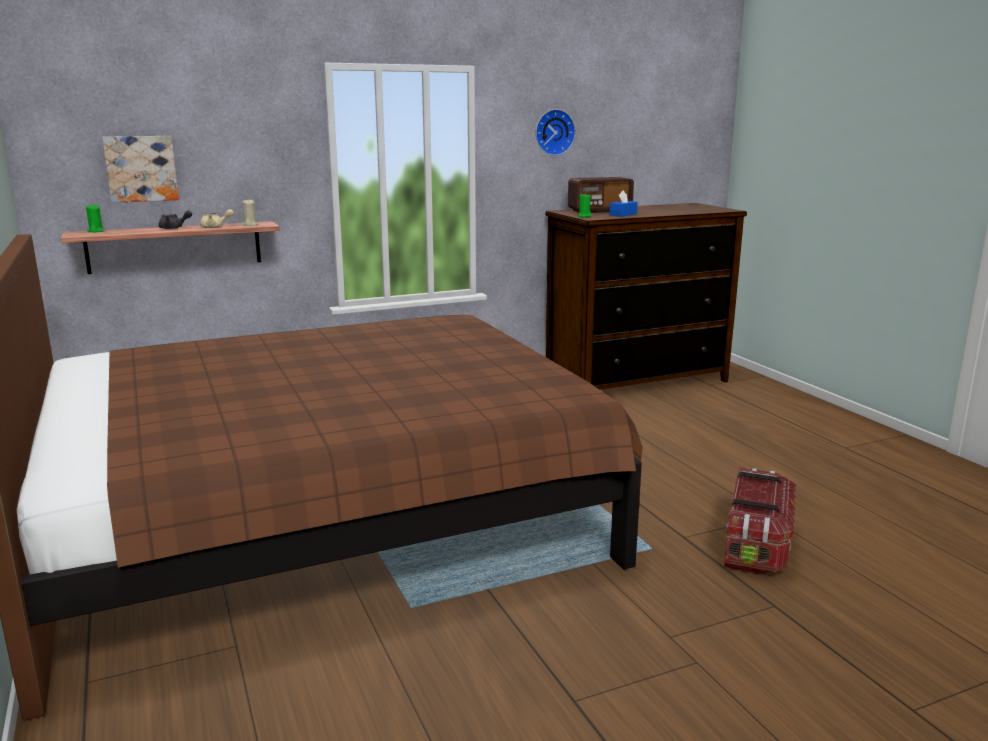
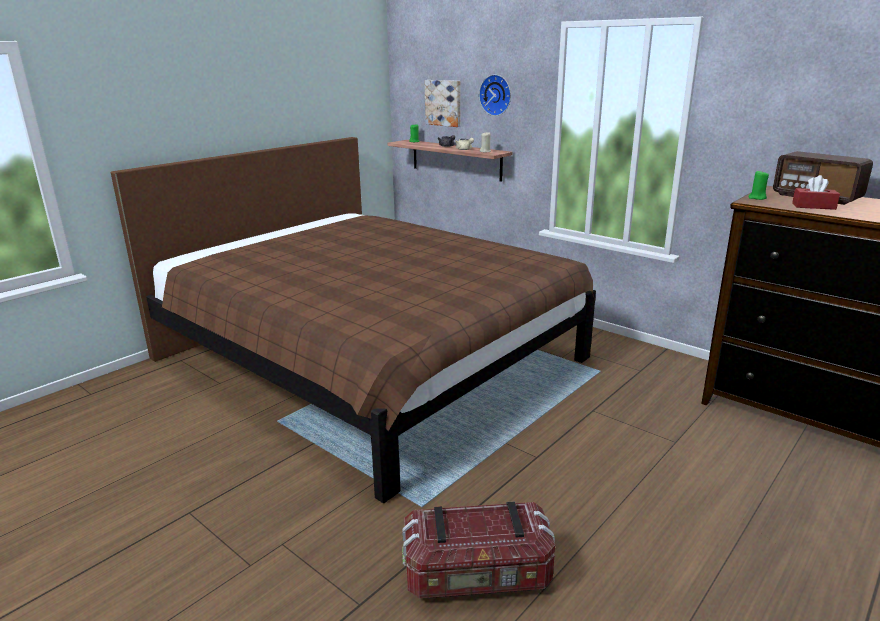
camera: 65 degrees right, 5 degrees up
wall clock [536,109,576,156] -> wall clock moved to [479,74,511,116]
blue tissue box [609,190,638,217] -> red tissue box [792,175,840,210]

